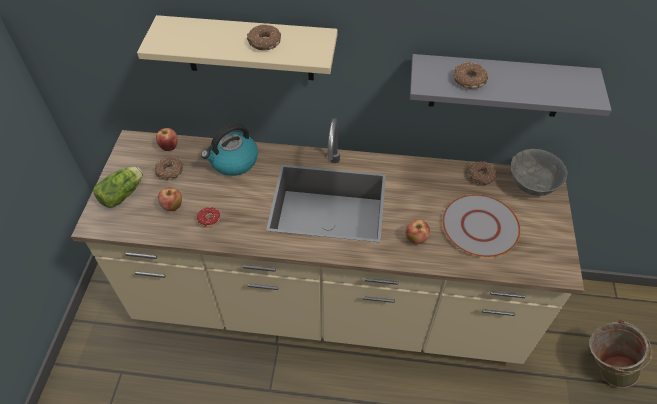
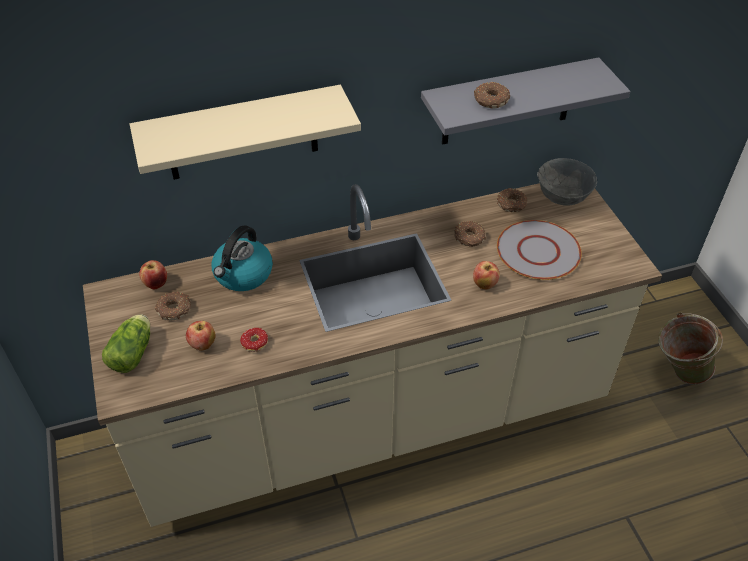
camera: 25 degrees left, 5 degrees down
donut [247,25,281,50] -> donut moved to [454,221,486,247]

